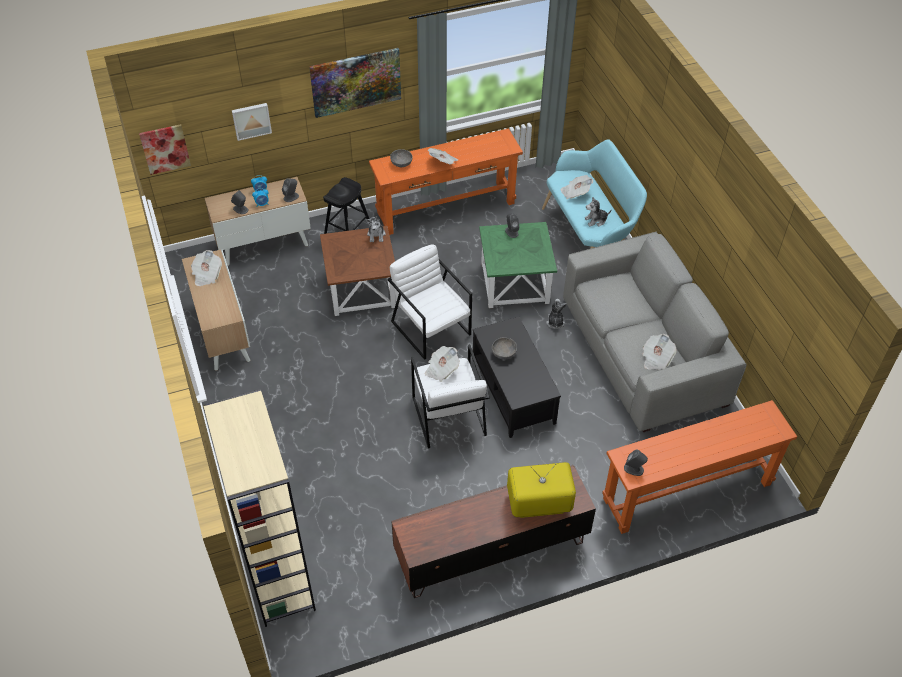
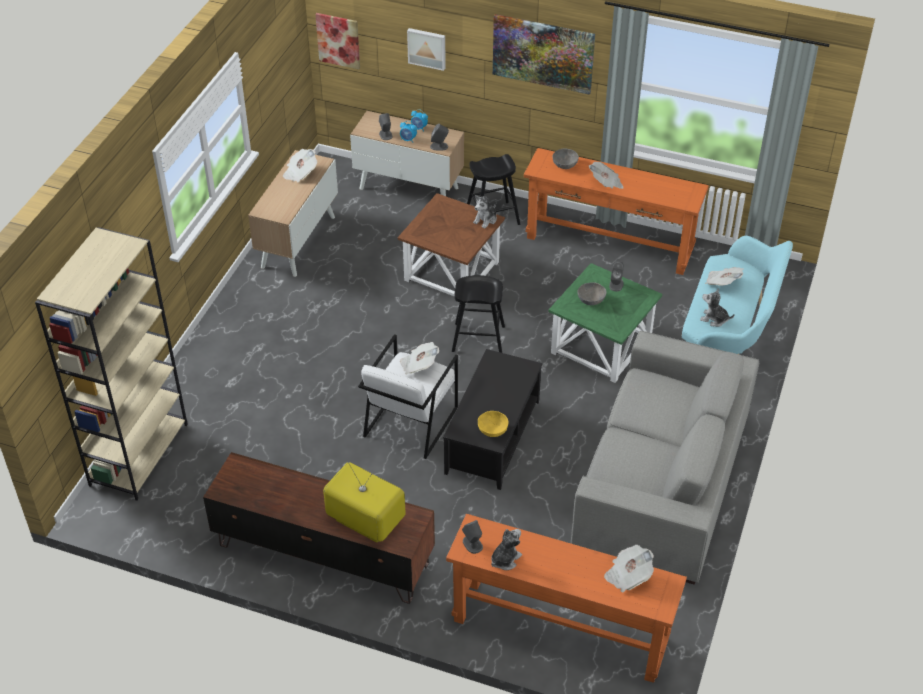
camera: 40 degrees right, 5 degrees down
white armchair [388,244,472,360] -> black stool [452,275,505,353]
grey bowl [492,338,517,360] -> grey bowl moved to [578,282,607,305]
plush toy [546,299,567,329] -> plush toy moved to [491,529,522,570]
newspaper [642,334,676,370] -> newspaper moved to [604,545,654,592]
none -> yellow bowl [478,411,509,437]

